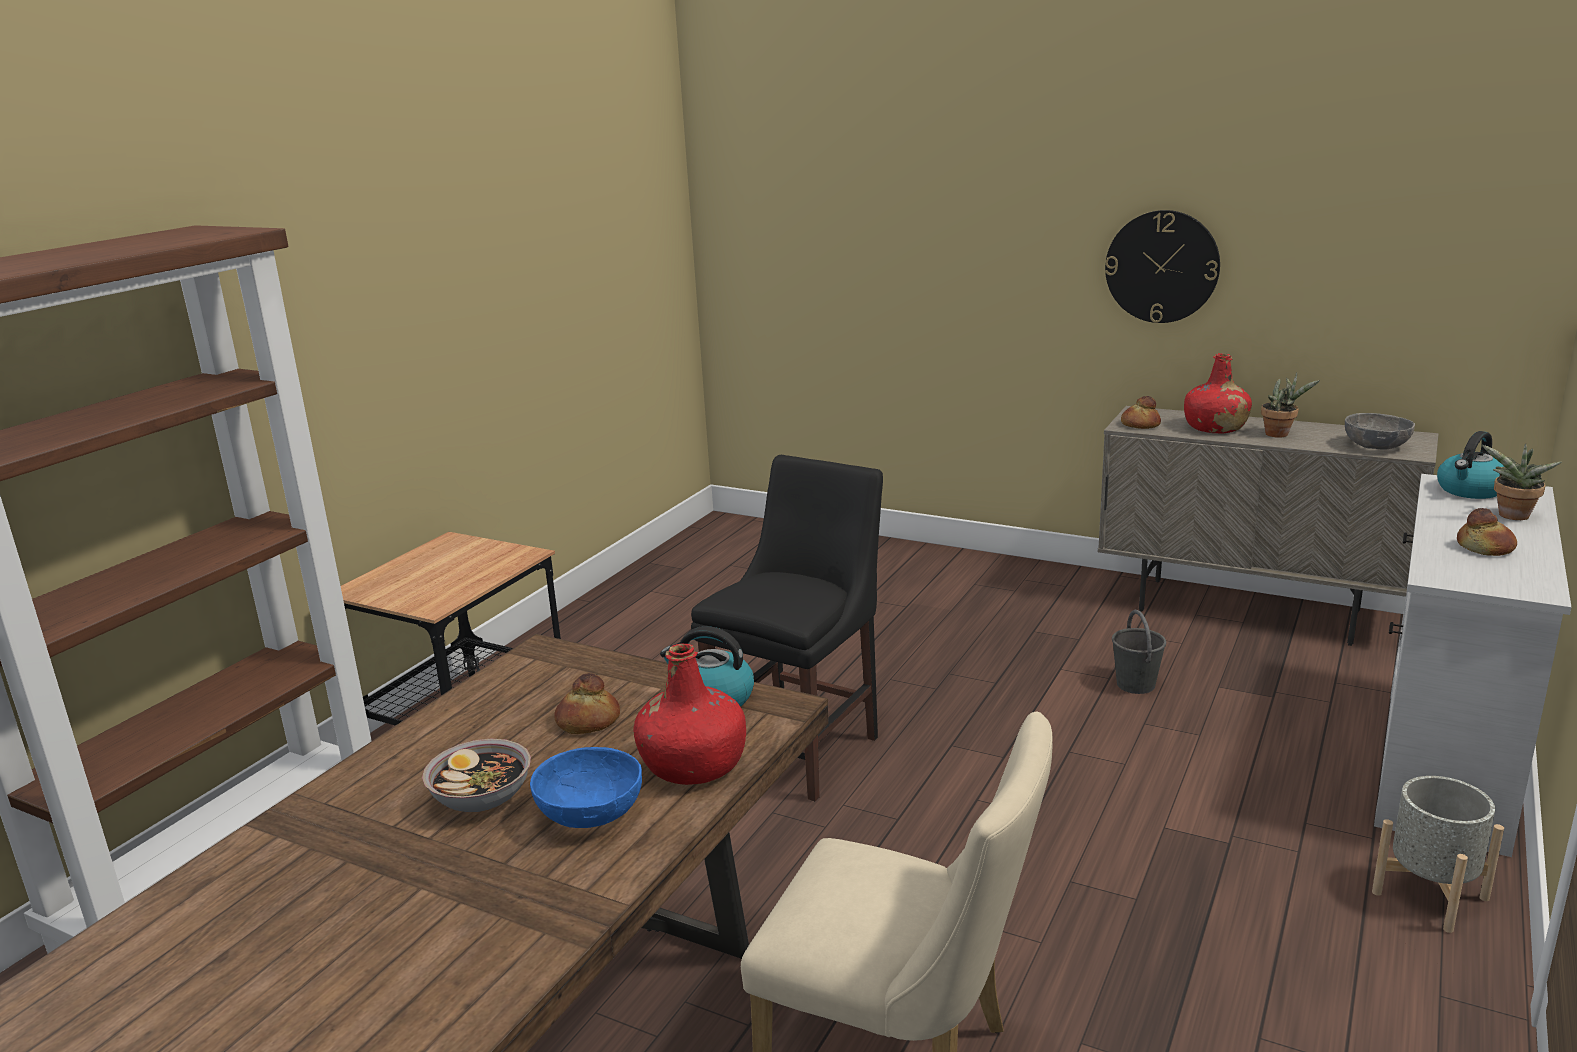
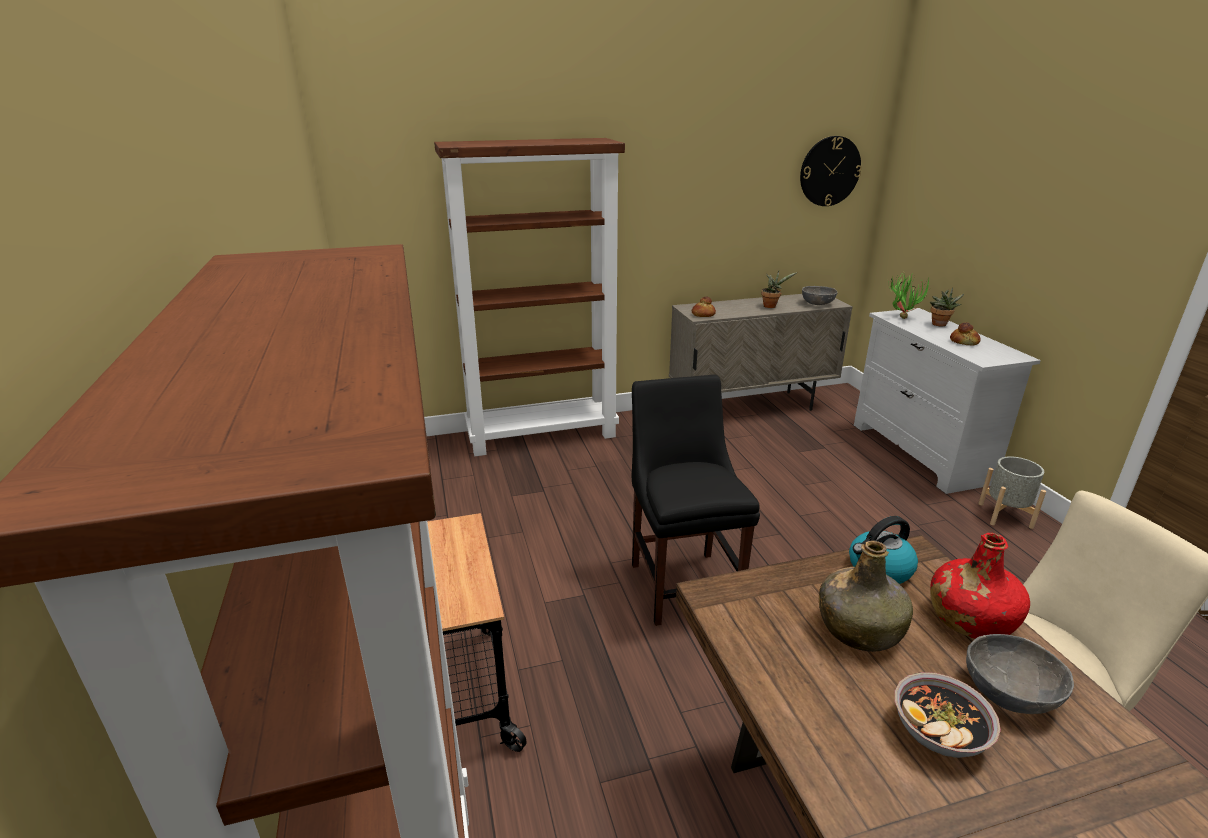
camera: 45 degrees left, 5 degrees up
blue bowl [530,747,642,828] -> grey bowl [966,634,1074,714]
bread [554,673,620,734] -> green bottle [819,540,913,652]
wall clock [1105,210,1220,323] -> wall clock moved to [800,136,862,206]
grey bucket [1112,610,1166,694] -> none
red bottle [1184,353,1252,434] -> none
kettle [1437,431,1505,499] -> potted plant [888,272,929,319]
none -> brown bookcase [434,138,625,456]

